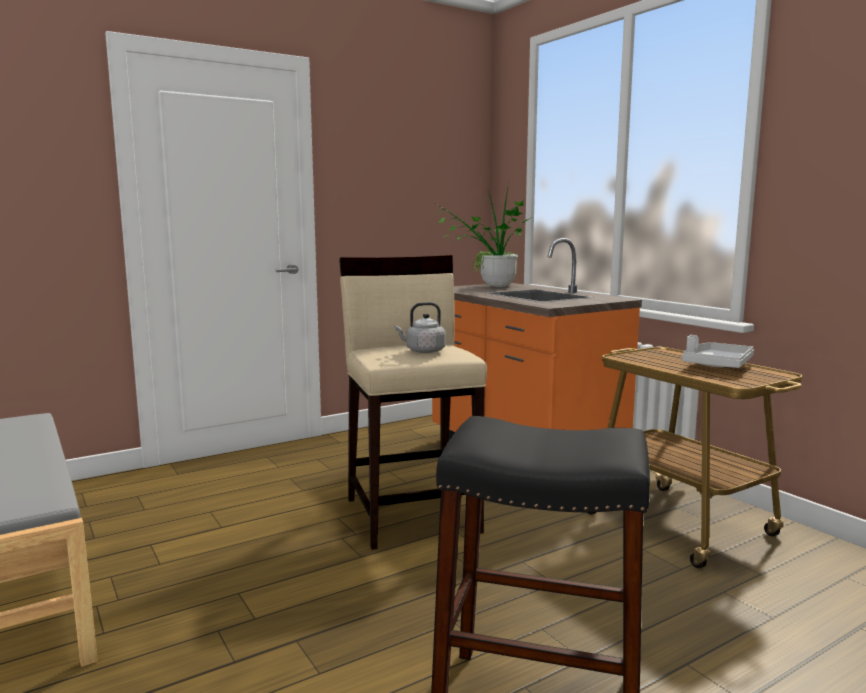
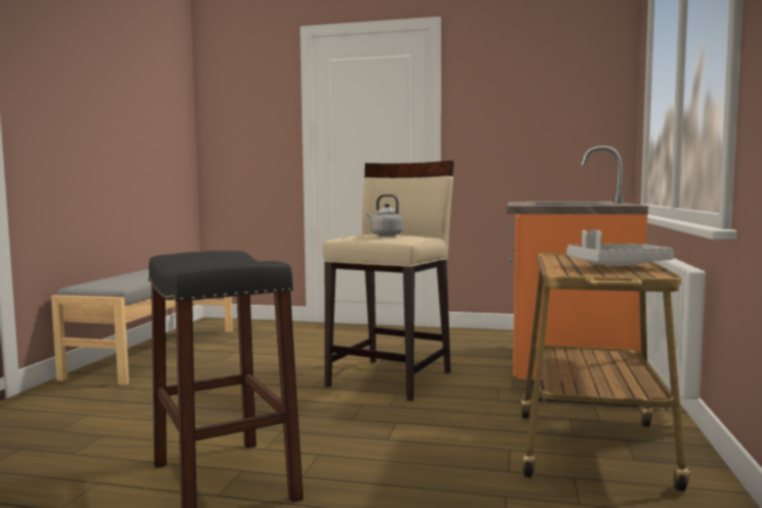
camera: 45 degrees right, 5 degrees down
potted plant [438,183,534,287] -> none

